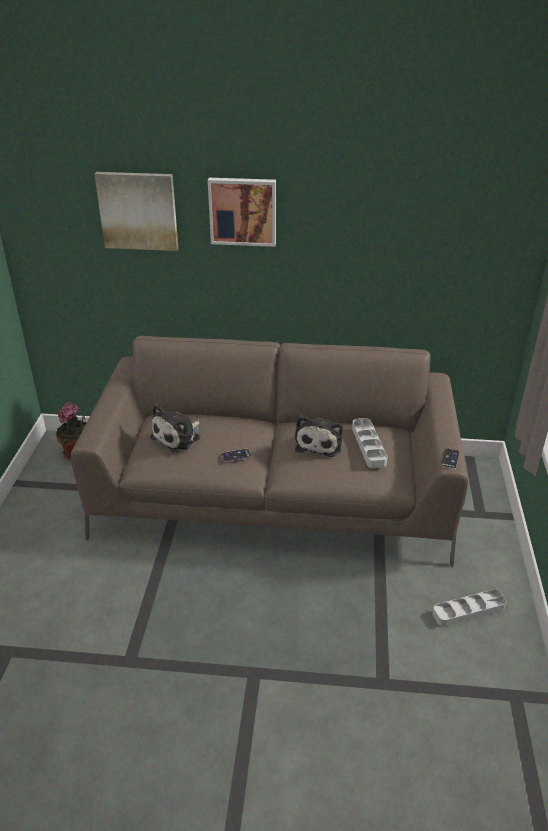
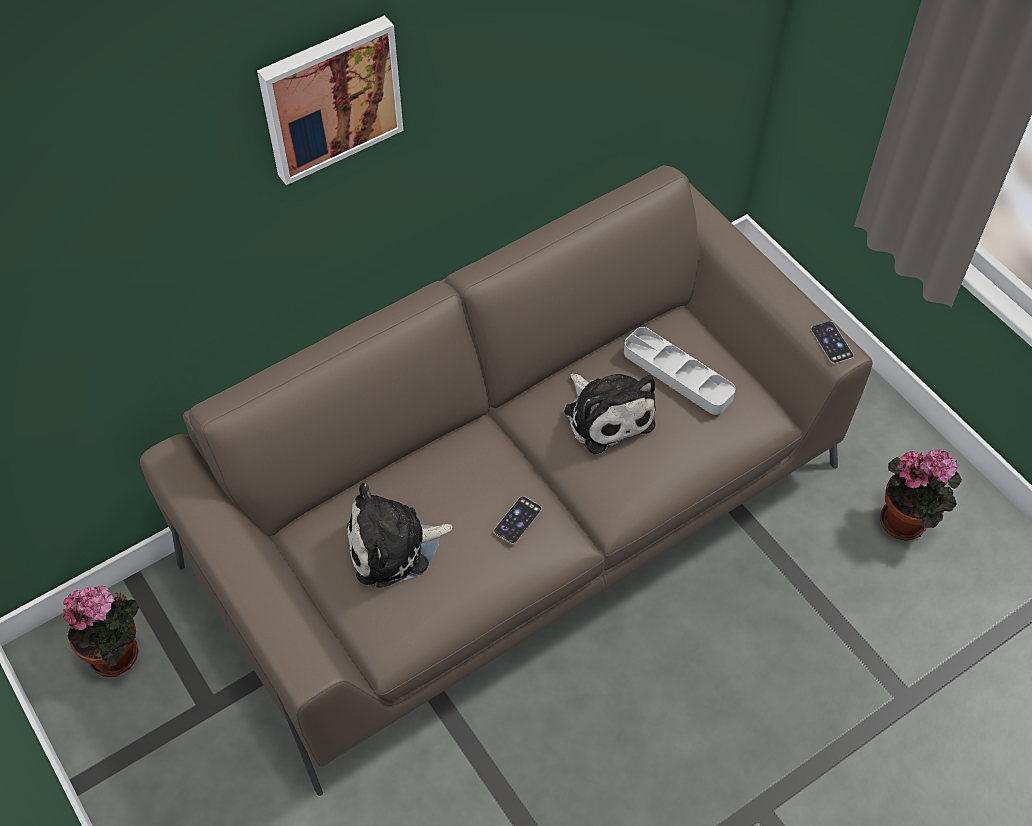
camera: 40 degrees left, 20 degrees up
picture [94,172,178,251] -> none
plush toy [150,404,201,453] -> plush toy turned 75 degrees clockwise [347,483,453,588]
grey tray [433,589,507,627] -> potted plant [880,449,962,541]

